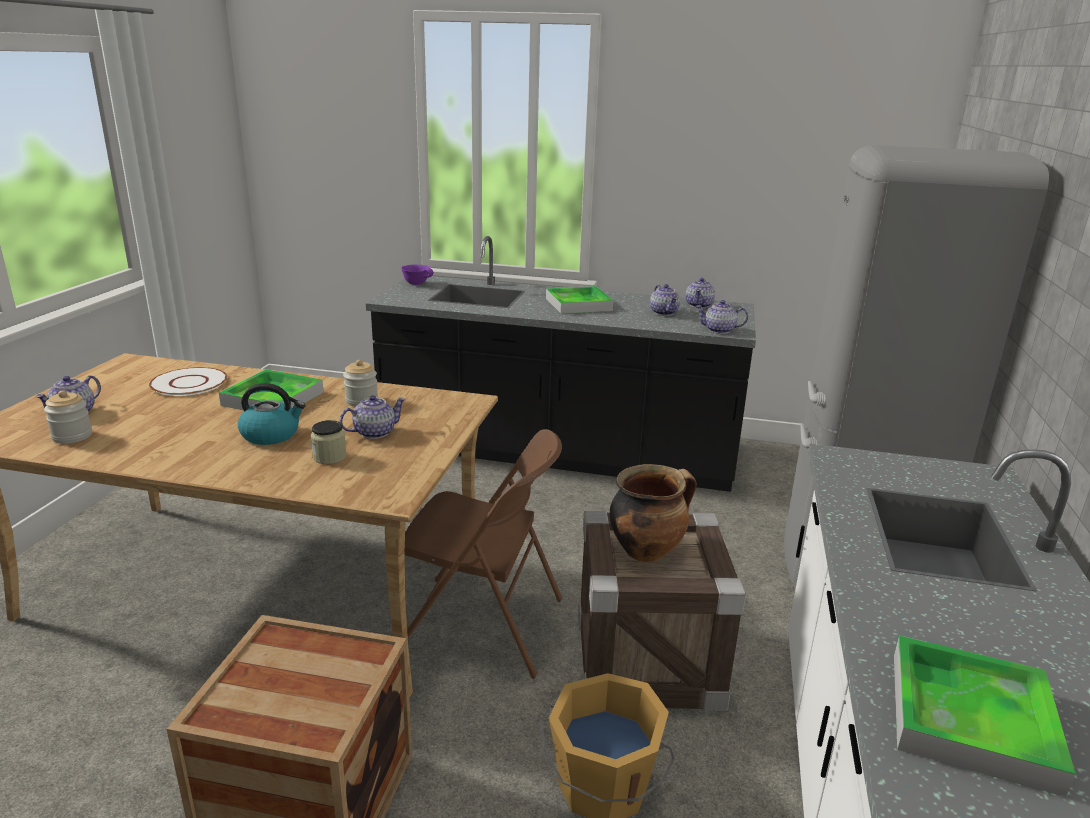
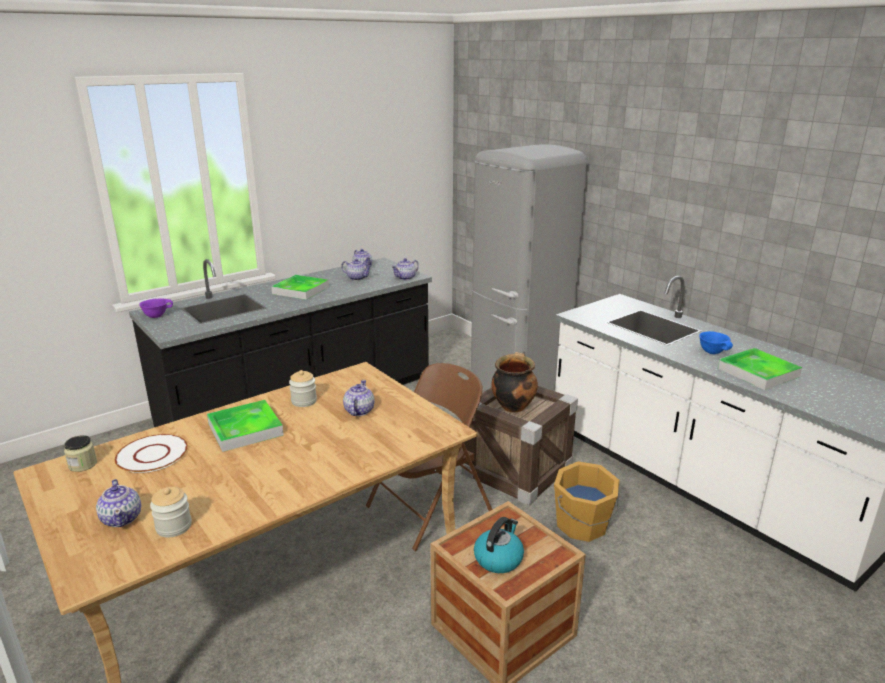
camera: 50 degrees left, 0 degrees up
kettle [238,383,306,445] -> kettle moved to [474,517,524,573]
jar [311,420,347,464] -> jar moved to [64,435,97,472]
none -> blue bowl [699,331,733,354]

